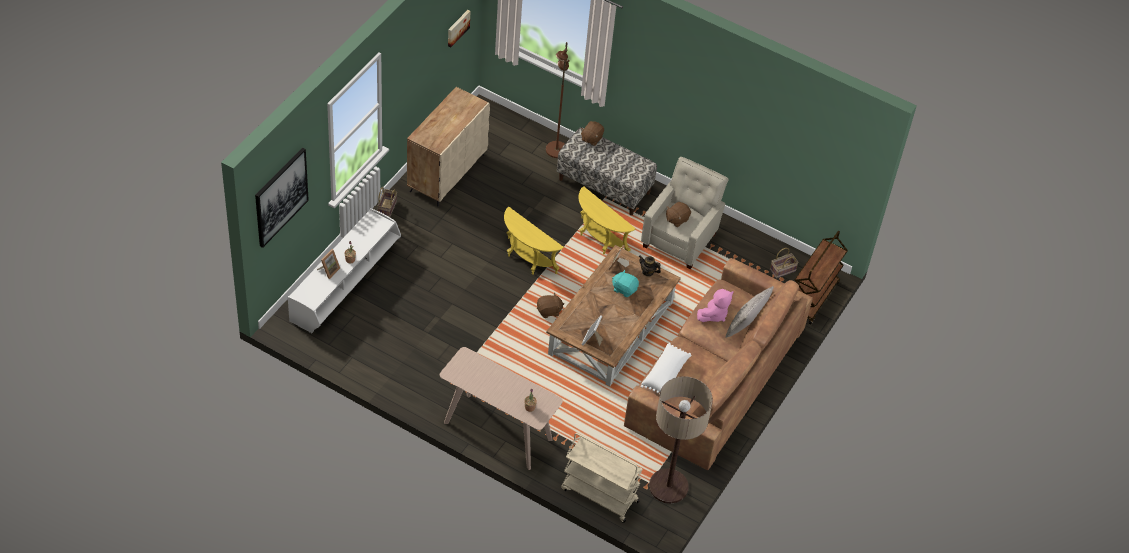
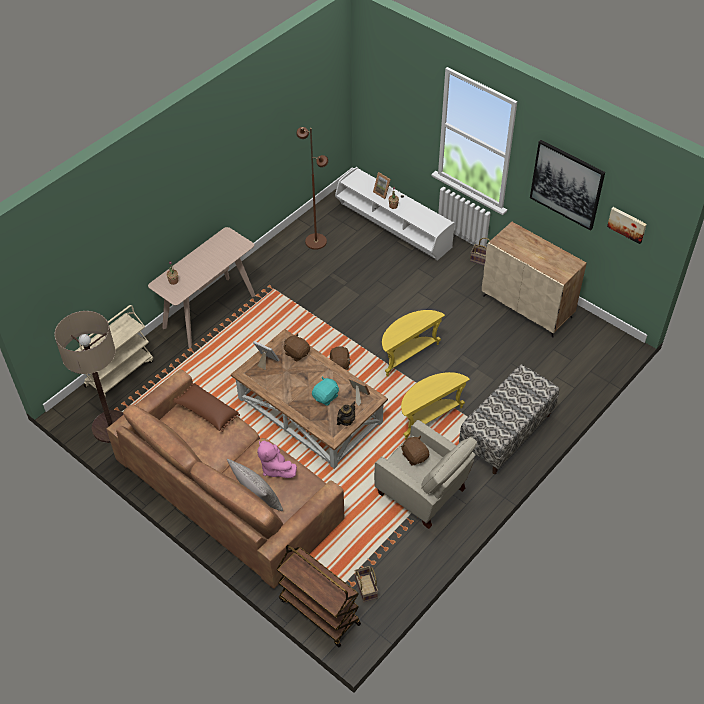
camera: 105 degrees right, 0 degrees up
picture [255,147,309,248] -> picture moved to [530,140,605,231]
brown floor lamp [546,42,570,158] -> brown floor lamp moved to [296,127,329,250]
brown plush toy [581,121,604,146] -> brown plush toy moved to [283,333,310,361]
white pillow [641,343,692,395] -> brown pillow [173,383,240,432]

